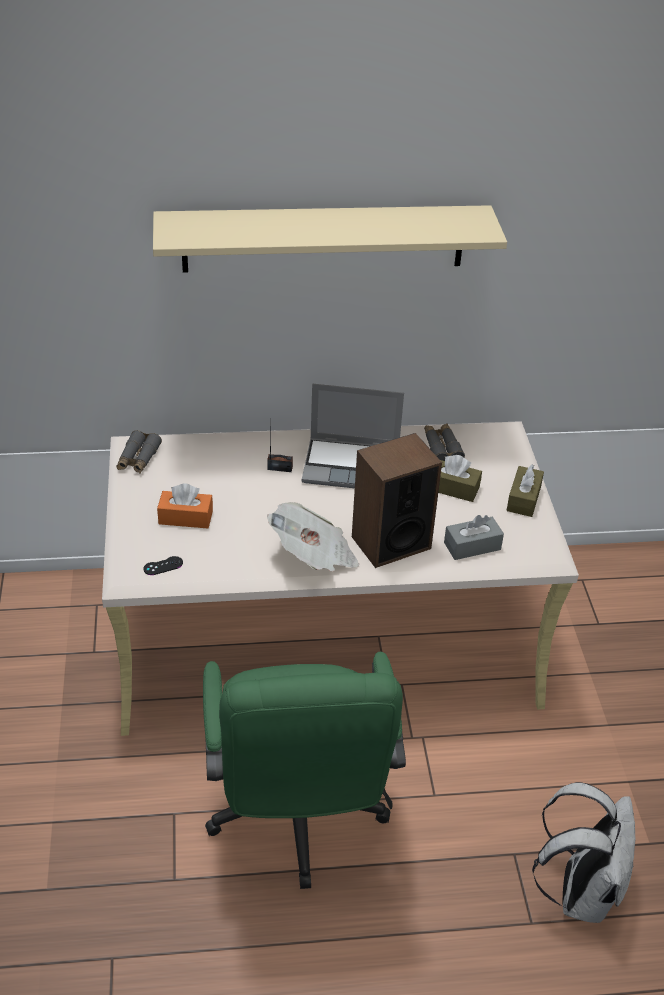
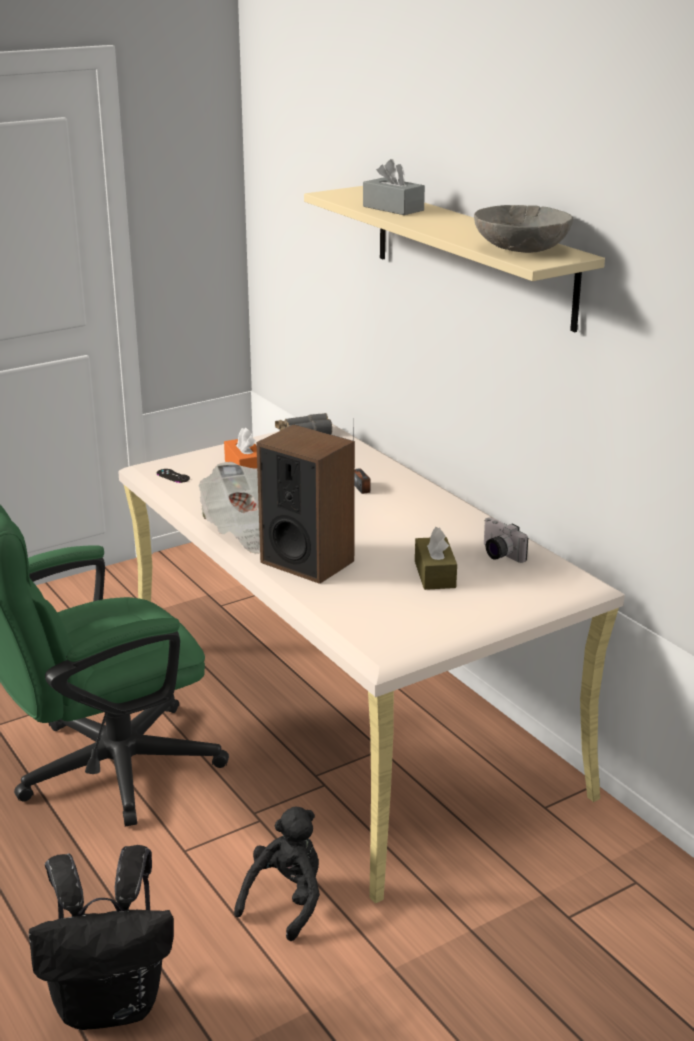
camera: 65 degrees right, 15 degrees down
laptop [302,384,404,488] -> none
grey binoculars [424,424,465,461] -> camera [484,518,528,563]
grey tissue box [444,515,504,560] -> grey tissue box moved to [363,159,425,215]
brown tissue box [506,465,544,517] -> none
white backpack [532,782,635,923] -> black backpack [29,845,174,1030]
none -> black plush toy [234,807,320,941]
none -> grey bowl [474,205,573,253]

